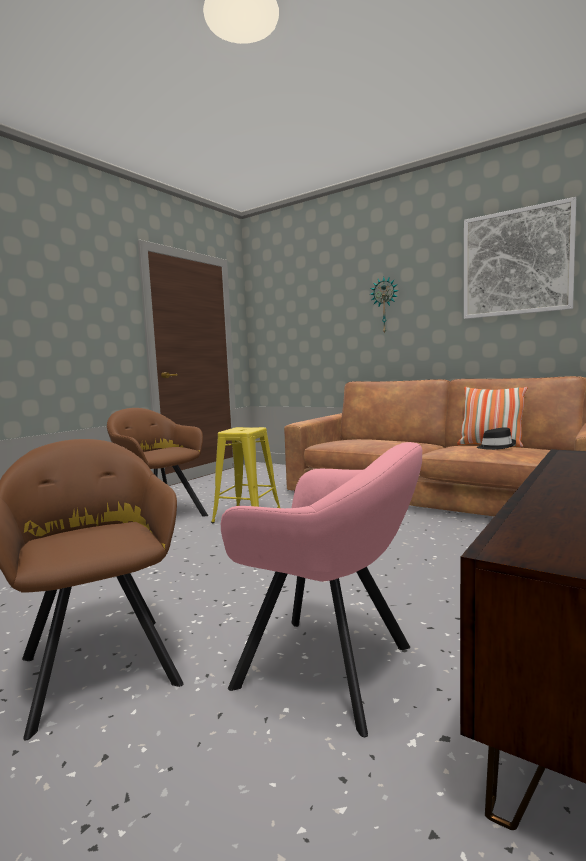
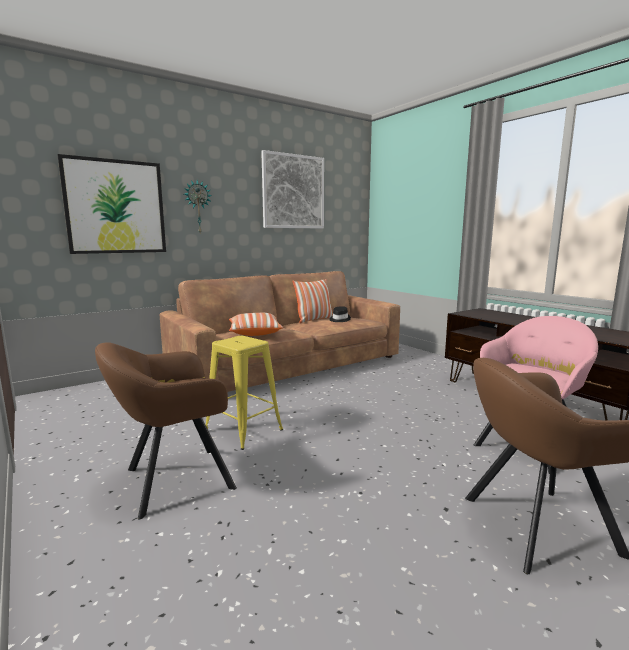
camera: 70 degrees left, 5 degrees up
none -> picture [58,154,166,254]
none -> pillow [229,313,283,336]

